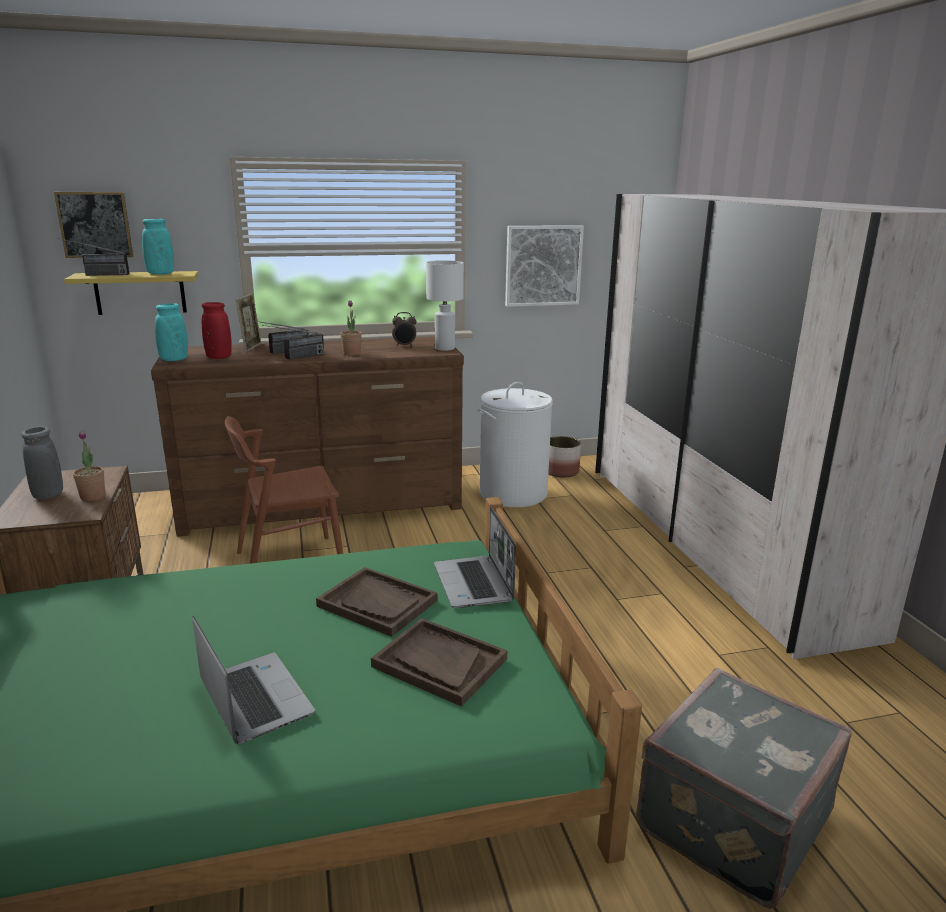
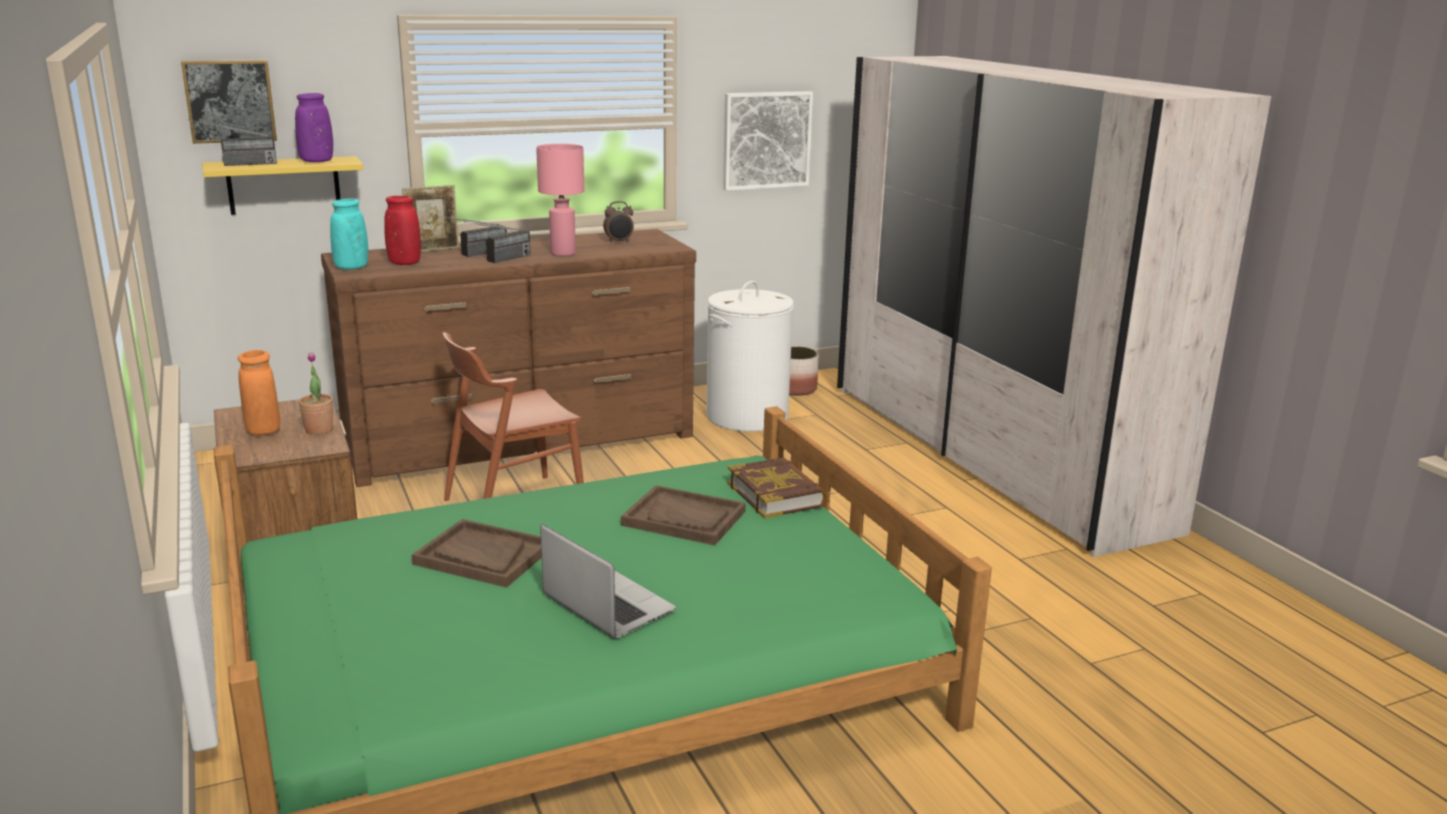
camera: 10 degrees left, 0 degrees up
grey vase [21,427,63,499] -> orange vase [238,350,280,435]
turquoise vase [142,219,174,275] -> purple vase [295,93,333,162]
picture frame [236,294,261,352] -> picture frame turned 60 degrees clockwise [402,185,460,252]
potted plant [340,300,362,355] -> pink table lamp [536,144,584,256]
brown tray [371,618,507,707] -> brown tray moved to [411,519,542,588]
white table lamp [426,260,464,351] -> none
laptop [434,507,516,608] -> book [728,458,827,518]
grey suitcase [636,668,852,909] -> none

